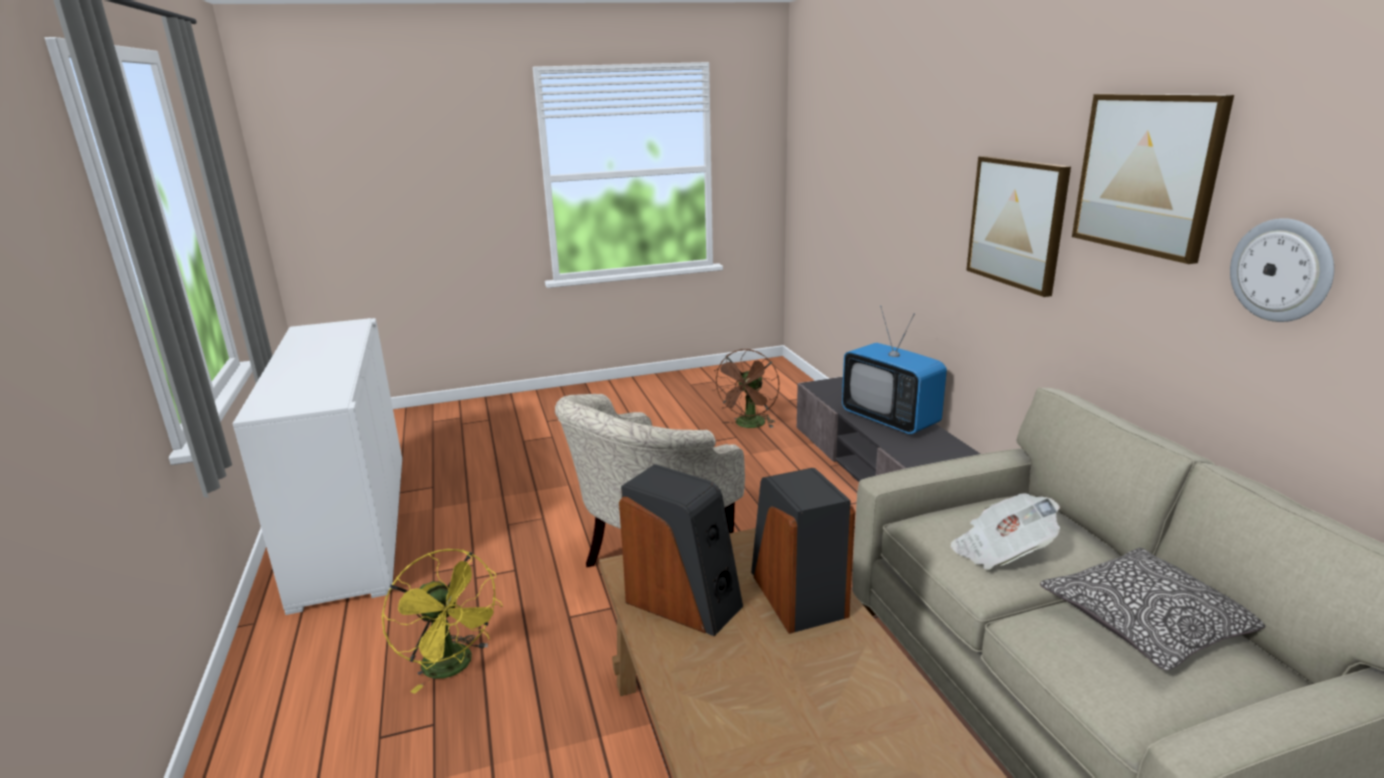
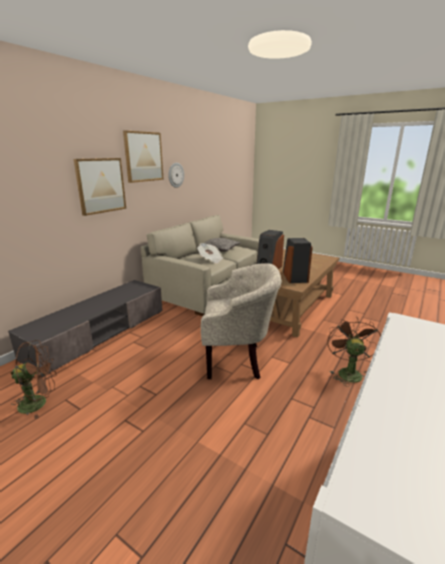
camera: 130 degrees left, 0 degrees up
yellow fan [381,549,503,694] -> brown fan [327,317,381,387]
television [842,306,947,434] -> none

